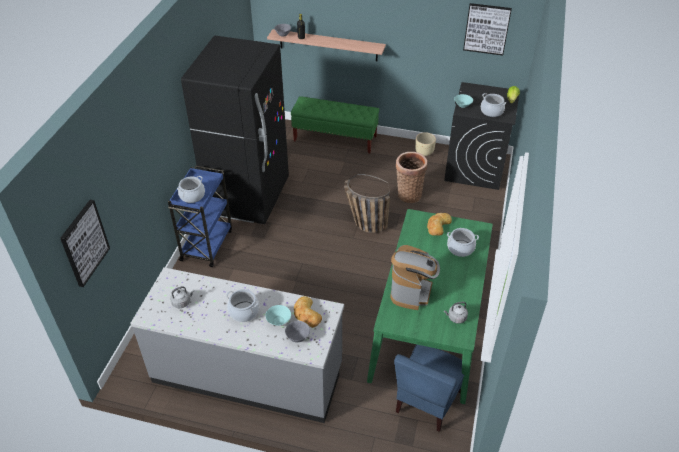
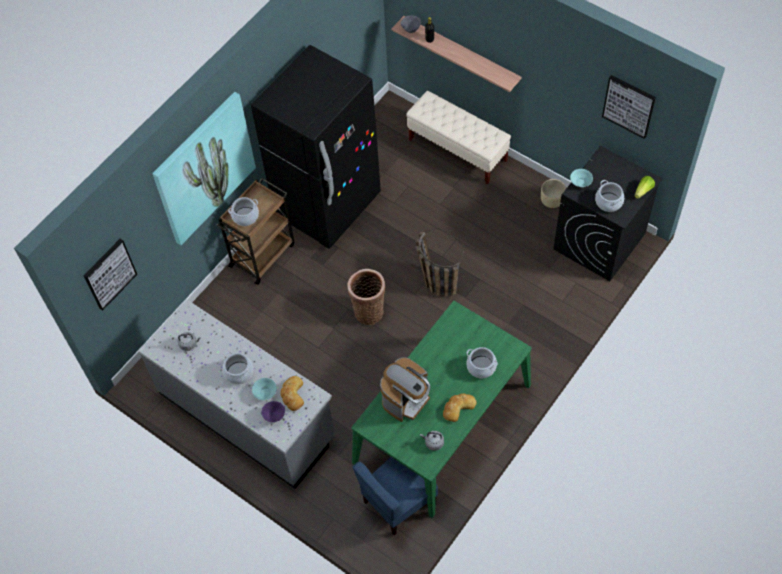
camera: 25 degrees right, 15 degrees up
blue cart [168,166,232,267] -> brown cart [217,178,294,285]
grey bowl [285,321,310,342] -> purple bowl [262,401,285,422]
green bench [291,96,379,154] -> beige bench [406,91,511,184]
basket [396,152,427,203] -> basket moved to [347,269,385,325]
bread [427,213,452,236] -> bread moved to [443,393,477,422]
none -> picture [152,92,256,245]

